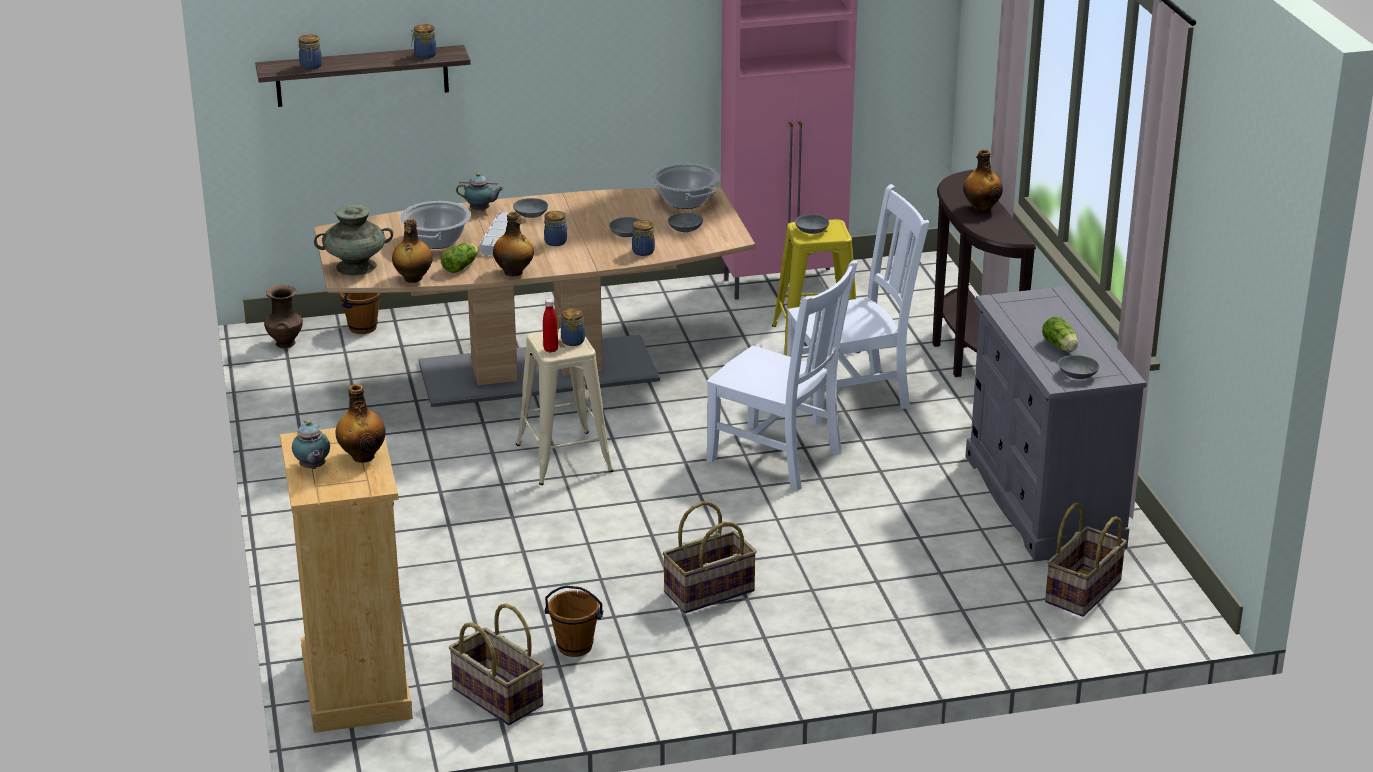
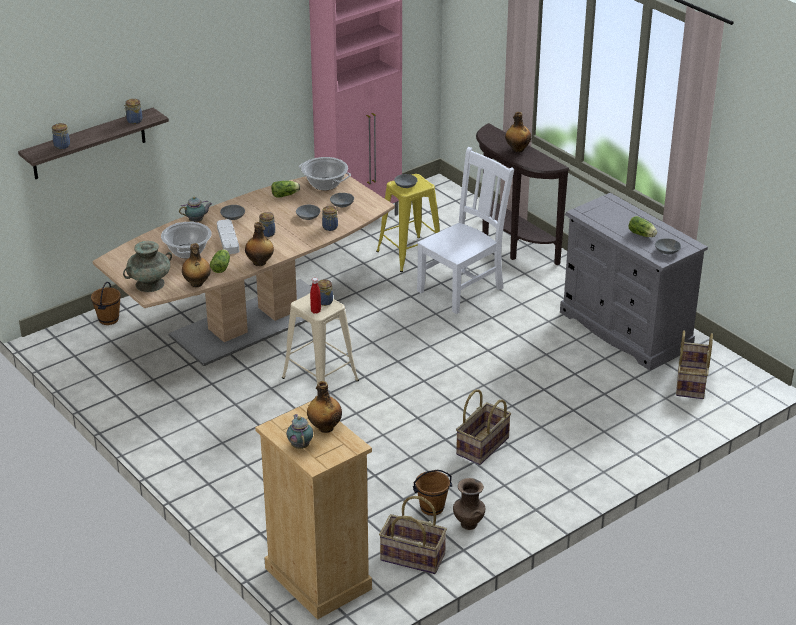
camera: 25 degrees left, 5 degrees up
brown vase [264,285,303,348] -> brown vase moved to [453,478,485,530]
teapot [292,420,330,469] -> teapot turned 150 degrees counterclockwise [287,414,313,449]
white chair [707,260,858,491] -> none
none -> lettuce [271,181,300,198]

